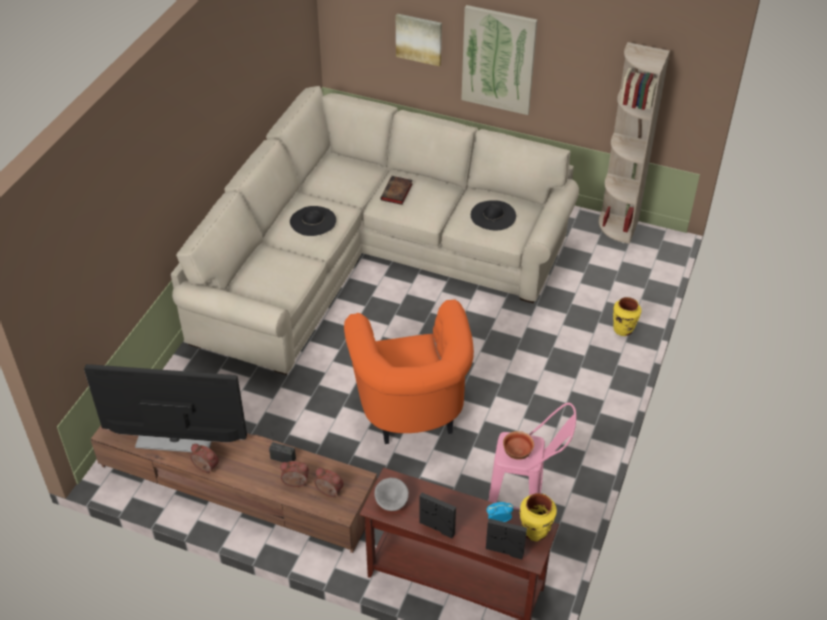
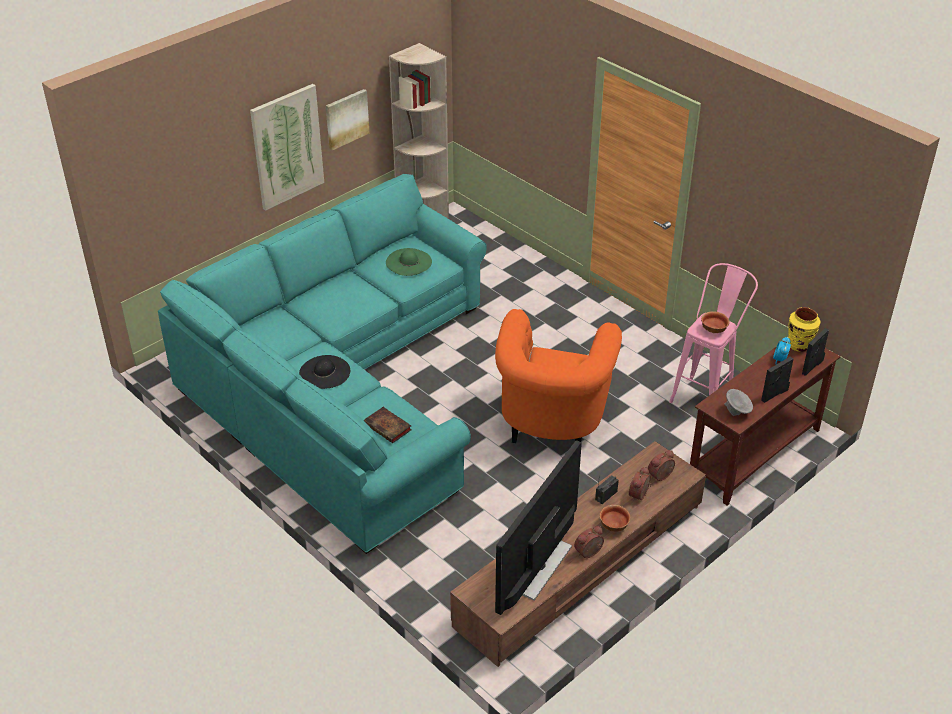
camera: 65 degrees left, 5 degrees down
beige sofa [171,86,579,375] -> turquoise sofa [158,174,487,554]
orange armchair [344,299,474,444] -> orange armchair turned 90 degrees clockwise [495,309,622,443]
book [381,176,412,205] -> book moved to [364,407,411,443]
picture [396,14,442,66] -> picture moved to [326,89,370,150]
black hat [471,200,516,230] -> green hat [386,248,432,276]
yellow vase [613,297,641,336] -> none
none -> bowl [600,505,630,532]

